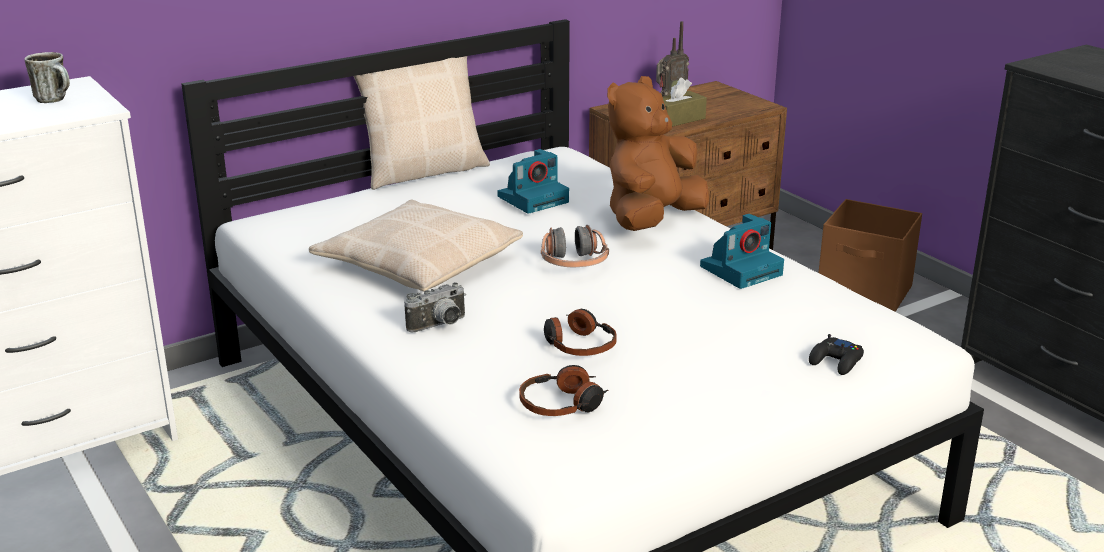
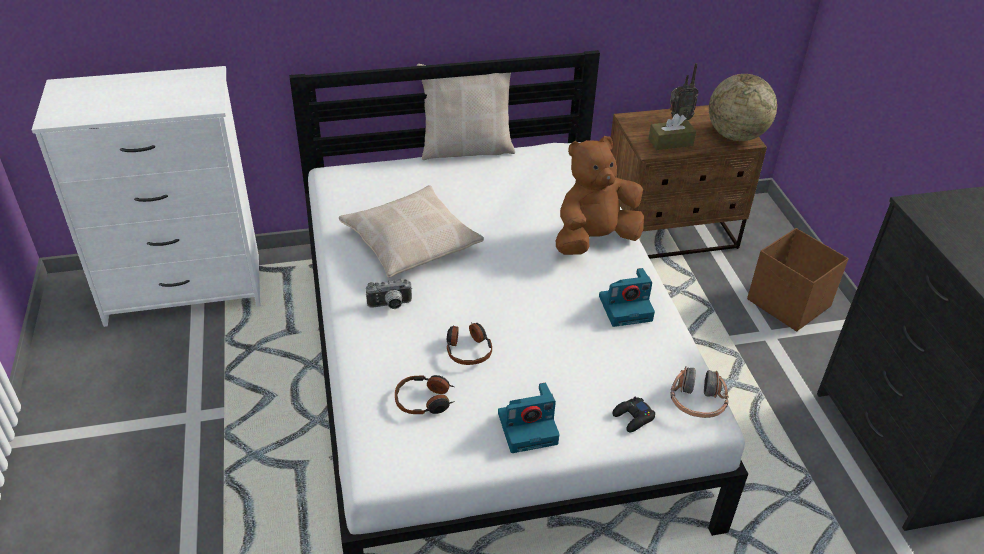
camera: 20 degrees right, 15 degrees up
mug [25,52,70,103] -> none
camera [497,149,569,214] -> camera moved to [498,383,560,453]
headphones [541,225,609,267] -> headphones moved to [670,366,729,418]
none -> globe [709,74,777,141]

